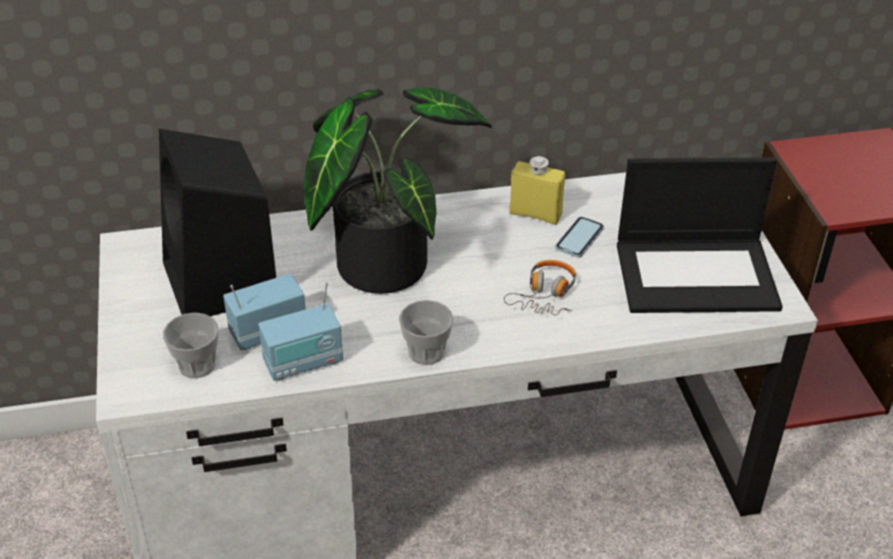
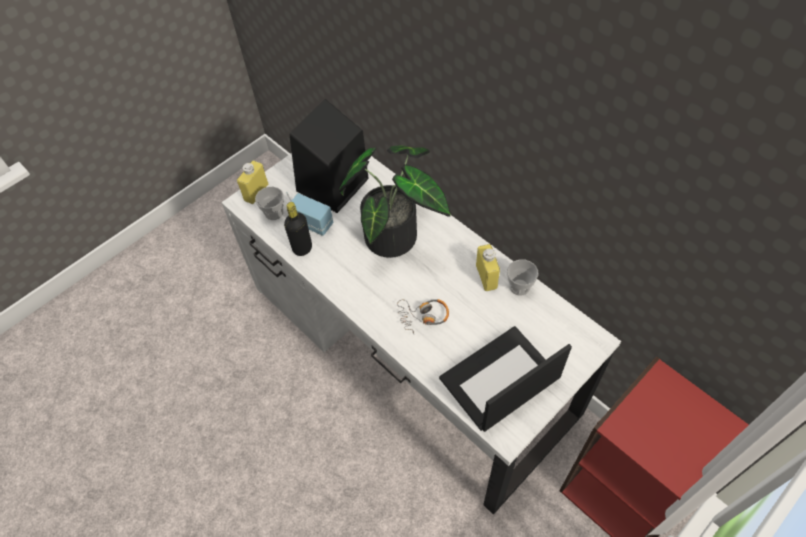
camera: 60 degrees right, 15 degrees up
radio [258,282,343,381] -> black bottle [284,202,312,256]
cup [399,300,454,365] -> cup moved to [507,260,539,296]
phone [555,217,604,257] -> none
laptop [617,157,783,313] -> laptop turned 90 degrees clockwise [439,326,572,432]
none -> yellow bottle [237,161,268,204]

